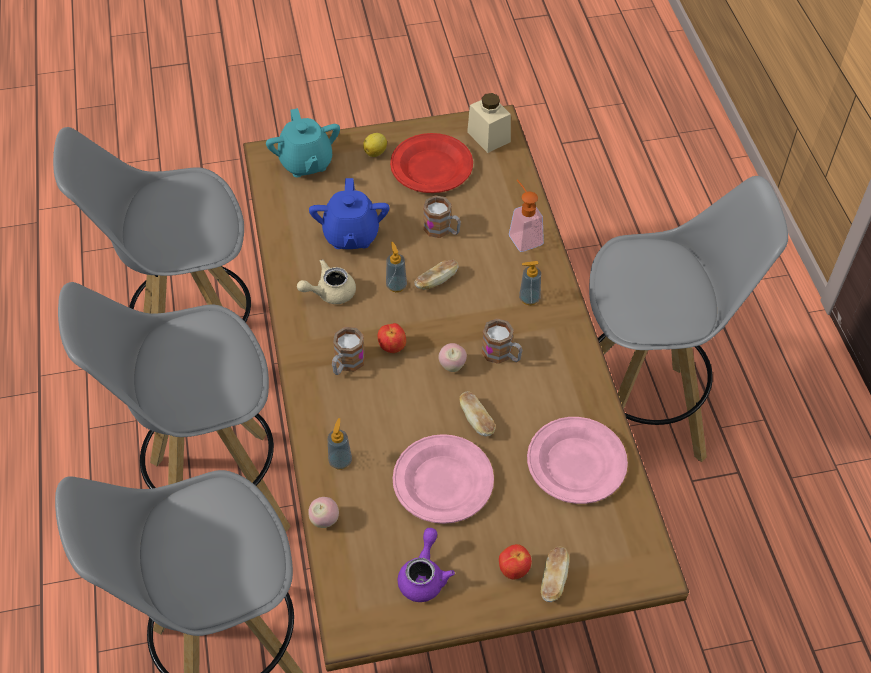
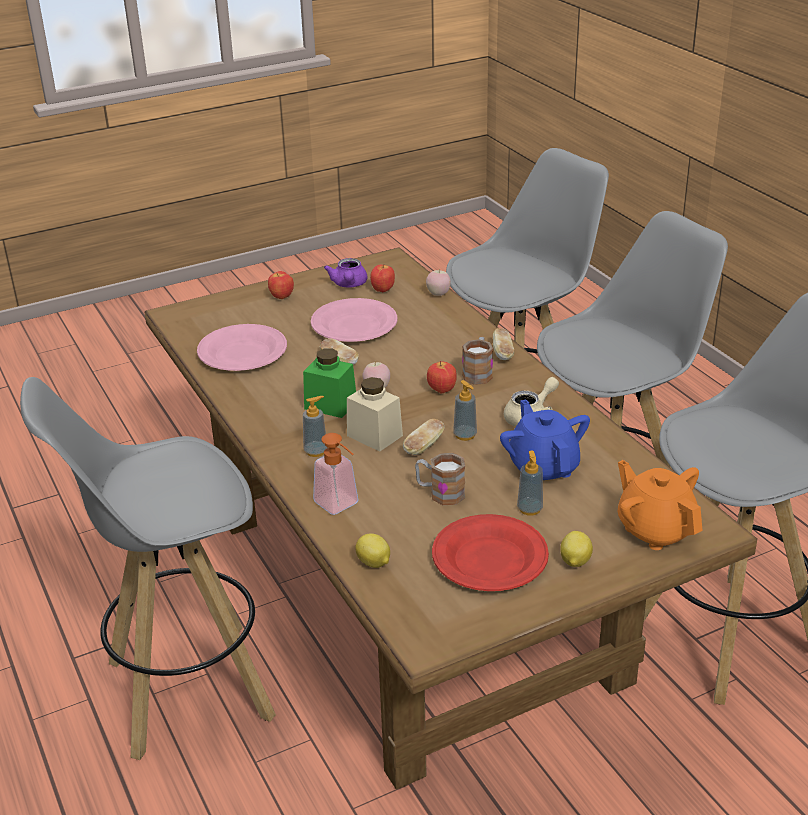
camera: 165 degrees right, 20 degrees down
turquoise teapot [266,108,340,177] -> orange teapot [617,460,703,550]
soap dispenser [328,418,352,470] -> soap dispenser moved to [517,450,543,516]
beige jar [467,93,511,153] -> beige jar moved to [347,377,403,452]
mug [482,318,523,364] -> green jar [303,348,356,418]
bread [541,547,569,602] -> bread moved to [493,328,514,360]
none -> lemon [355,533,390,568]
none -> apple [370,265,395,292]

